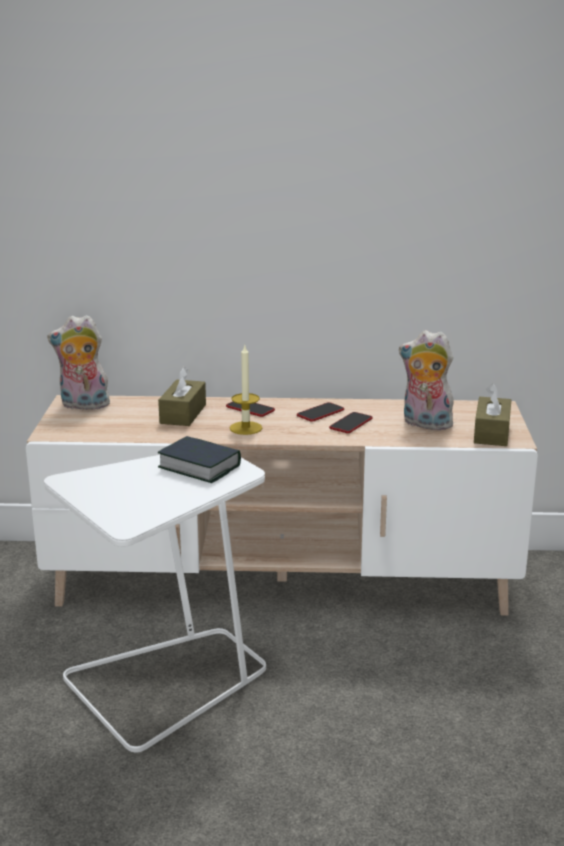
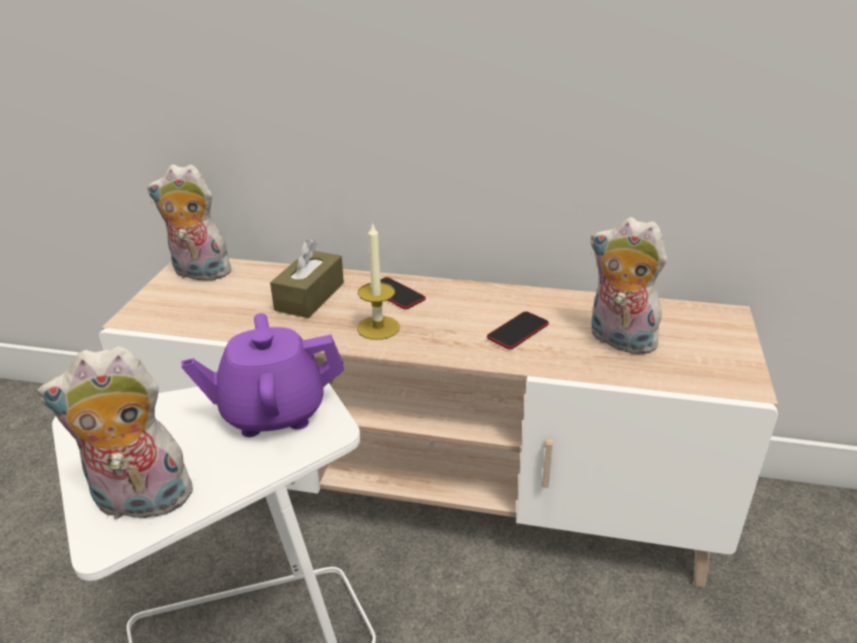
camera: 10 degrees right, 10 degrees up
book [158,436,241,483] -> purple teapot [181,313,344,437]
phone [297,402,344,422] -> none
brown tissue box [474,383,511,446] -> none
none -> plush toy [37,346,196,525]

